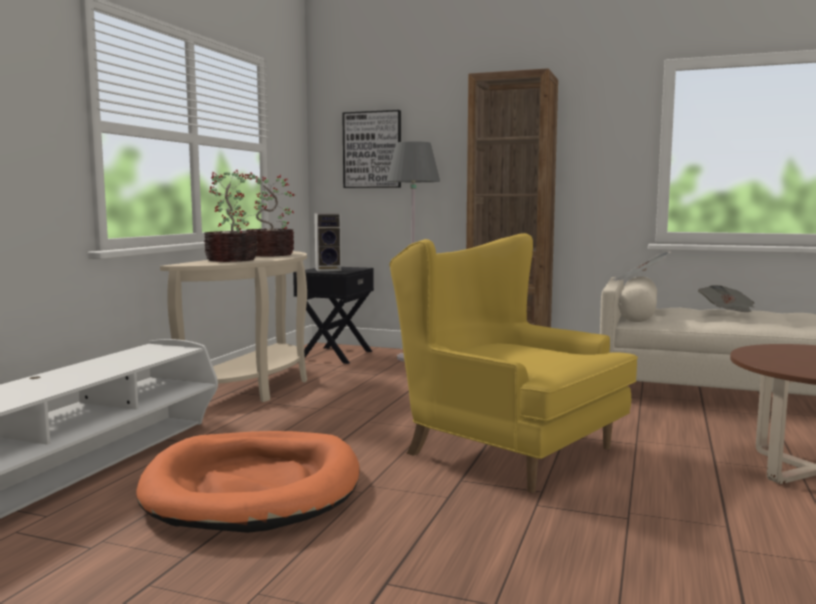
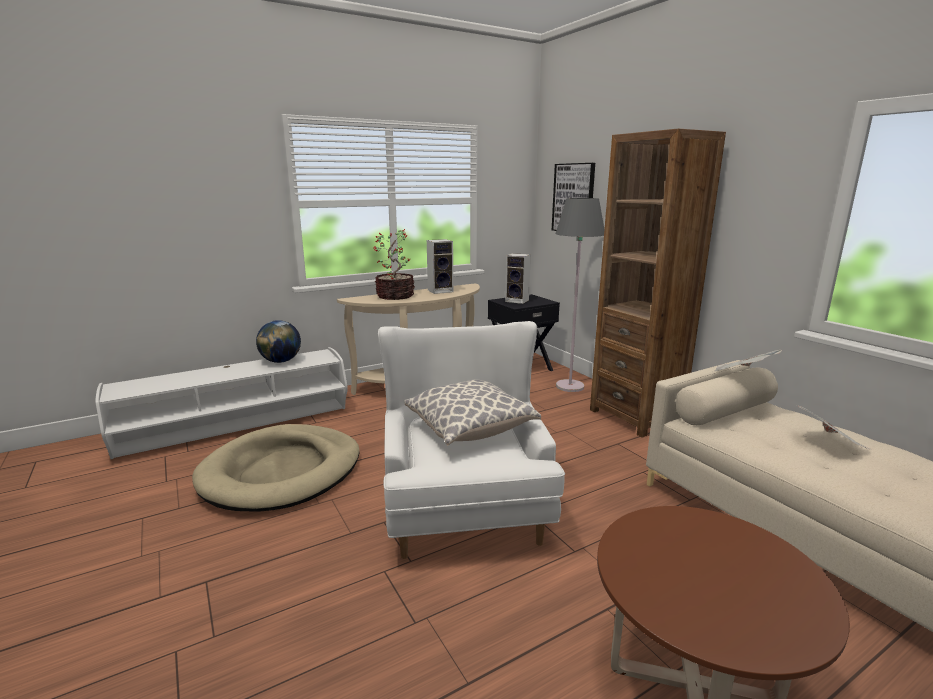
camera: 40 degrees right, 10 degrees up
orange dog bed [136,431,360,533] -> beige dog bed [192,424,359,512]
potted plant [237,172,294,257] -> speaker [427,239,453,294]
yellow armchair [389,233,638,493] -> white armchair [378,321,565,559]
none -> globe [256,320,301,363]
none -> pillow [405,380,541,446]

